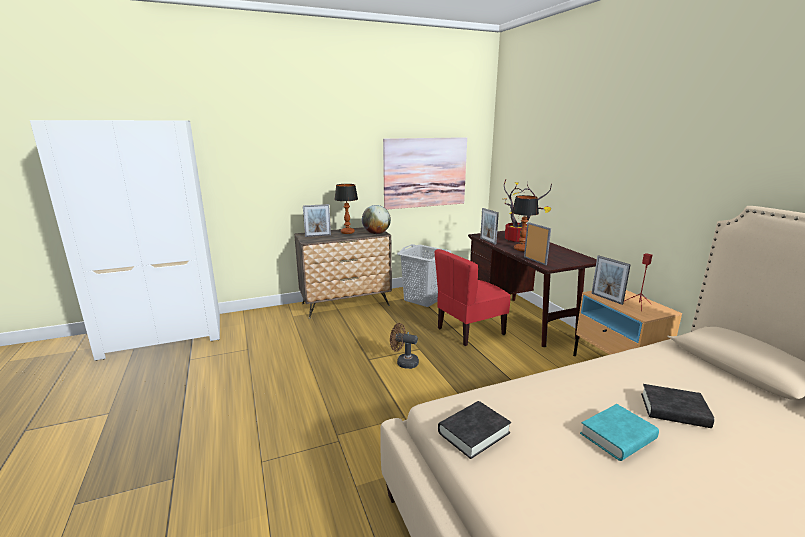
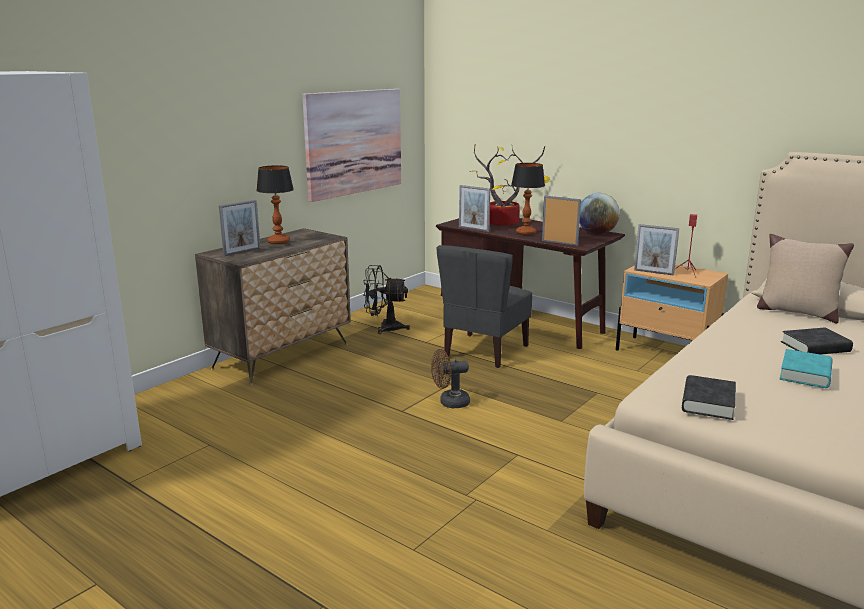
camera: 30 degrees left, 0 degrees up
globe [362,205,391,234] -> globe moved to [580,193,620,235]
grey laundry basket [397,244,451,307] -> black fan [363,265,410,334]
red chair [434,249,511,346] -> grey chair [437,245,532,368]
none -> beige pillow [757,234,854,324]

